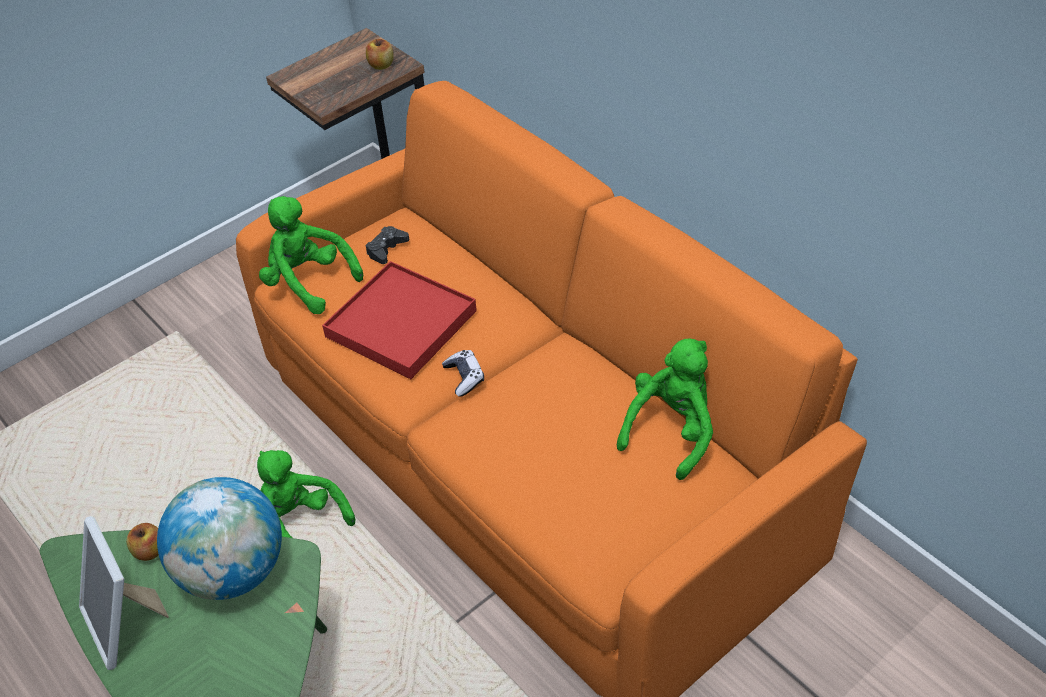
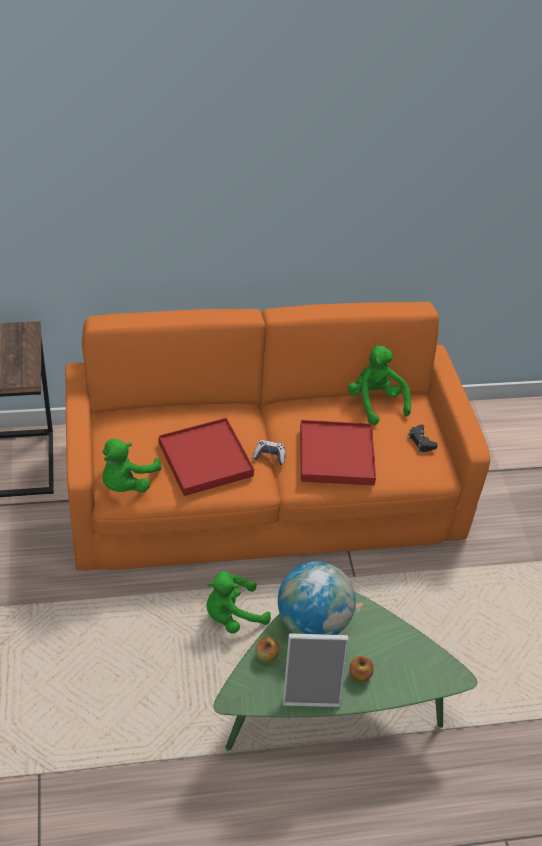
camera: 65 degrees left, 0 degrees up
green plush toy [259,196,363,314] -> green plush toy turned 45 degrees counterclockwise [103,439,161,492]
apple [366,39,394,70] -> apple moved to [349,656,374,682]
black game controller [366,226,409,264] -> black game controller moved to [408,425,438,452]
none -> red tray [300,420,376,485]

